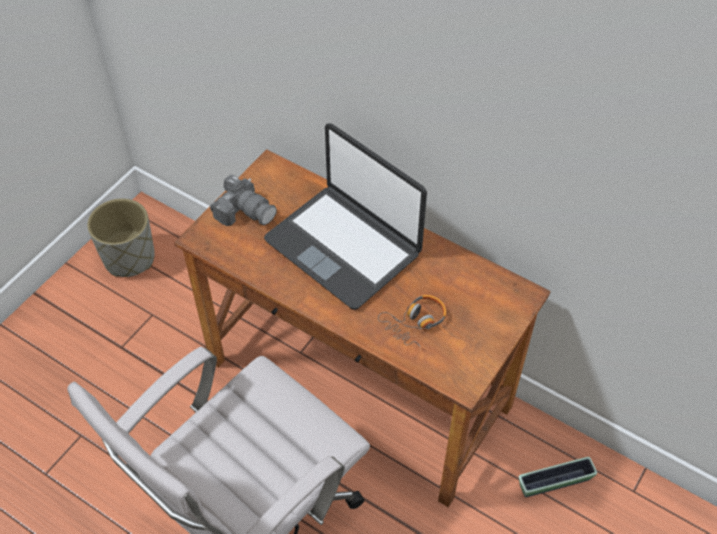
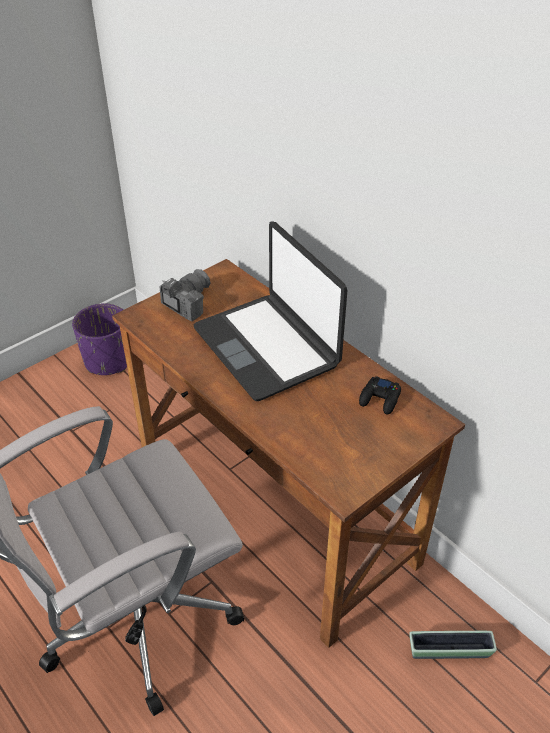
camera: 15 degrees right, 10 degrees down
grey planter [87,198,155,277] -> purple planter [72,304,127,375]
camera [210,174,277,226] -> camera turned 105 degrees counterclockwise [159,269,211,322]
headphones [378,295,446,347] -> none
none -> black game controller [359,376,401,415]

